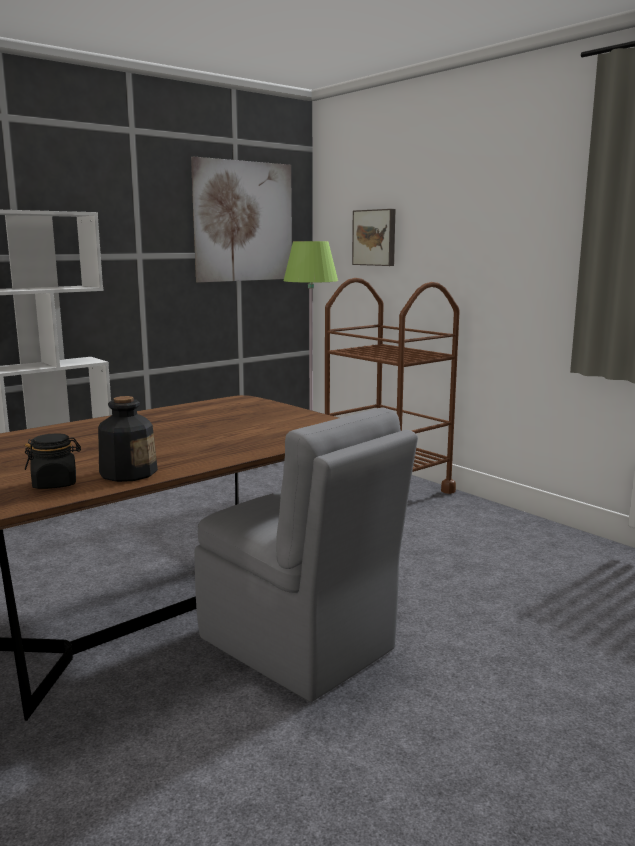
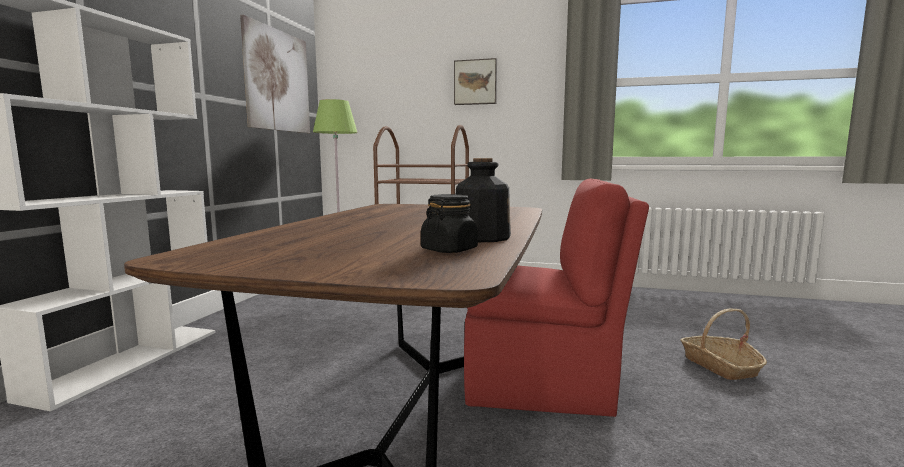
camera: 35 degrees left, 5 degrees down
grey chair [194,407,418,702] -> red chair [464,179,649,417]
picture [352,209,396,266] -> picture moved to [454,58,497,105]
none -> basket [680,309,767,380]

